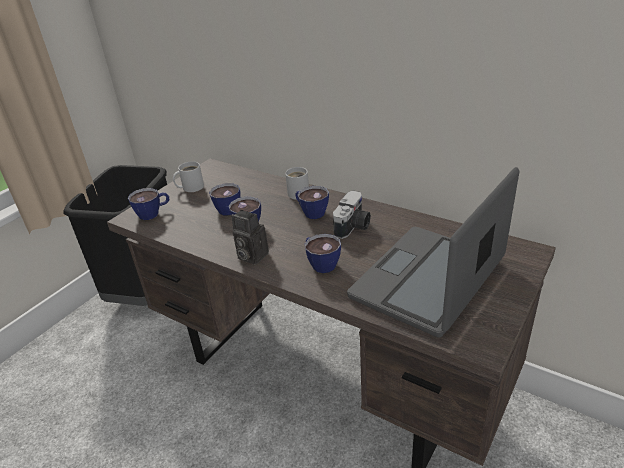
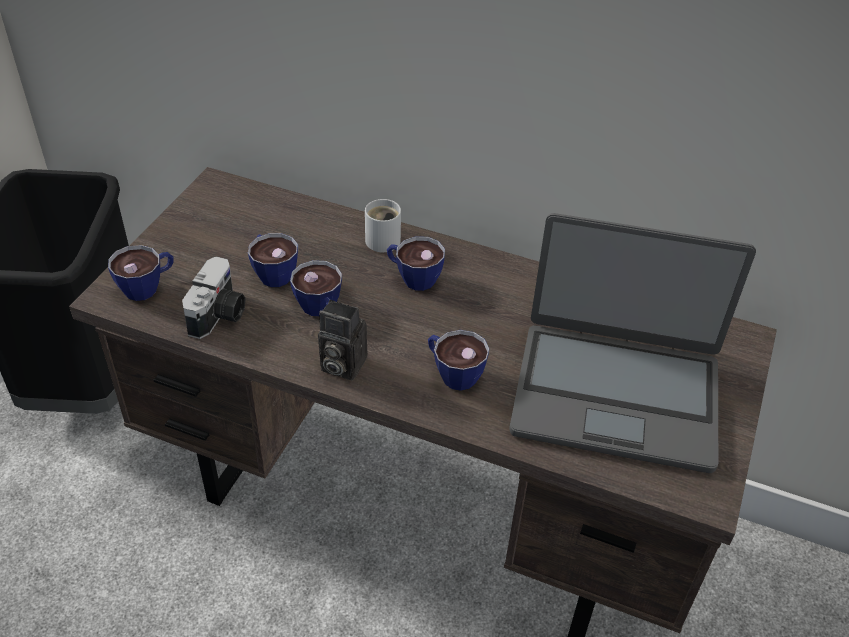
camera: 15 degrees left, 10 degrees up
white mug [173,161,204,192] -> none
camera [333,191,371,239] -> camera moved to [182,256,246,339]
laptop [347,167,519,337] -> laptop turned 105 degrees counterclockwise [509,213,756,473]

